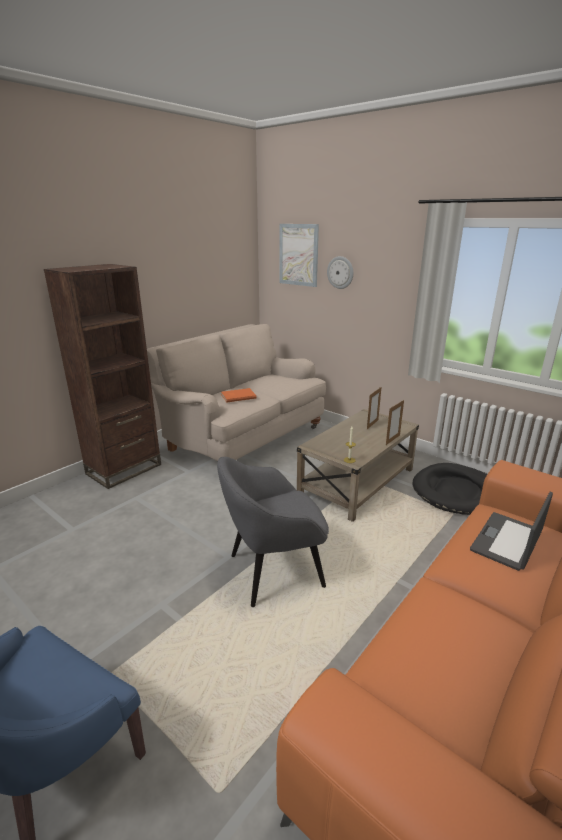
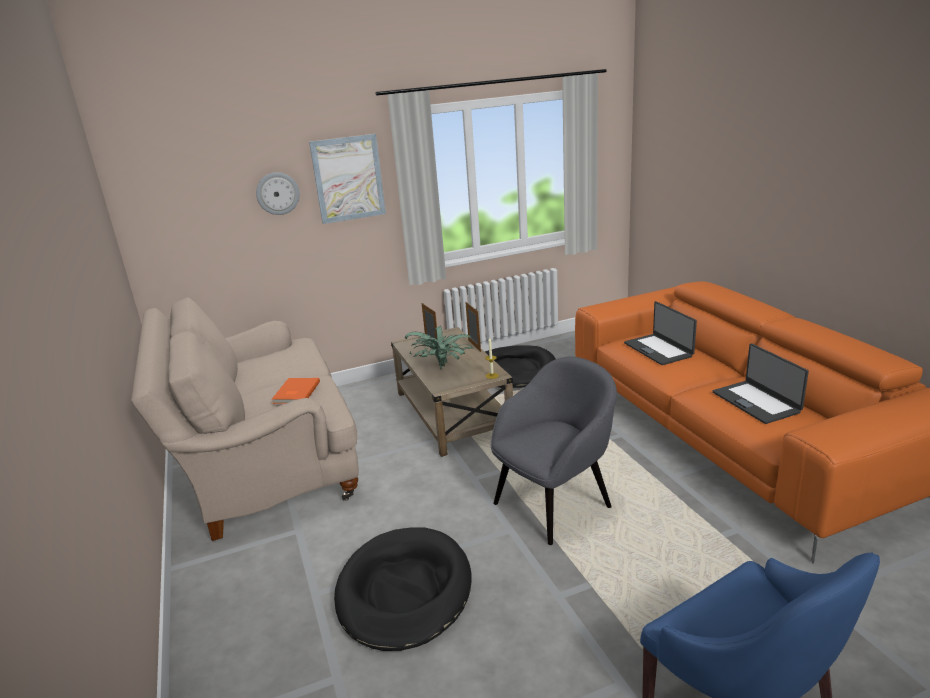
camera: 60 degrees left, 0 degrees up
brown bookcase [44,264,161,489] -> none
grey armchair [217,457,329,607] -> grey armchair turned 135 degrees counterclockwise [491,356,617,545]
picture [279,224,319,287] -> picture moved to [309,134,386,224]
none -> black dog bed [334,527,472,651]
none -> potted plant [404,326,472,369]
none -> laptop [713,343,809,424]

